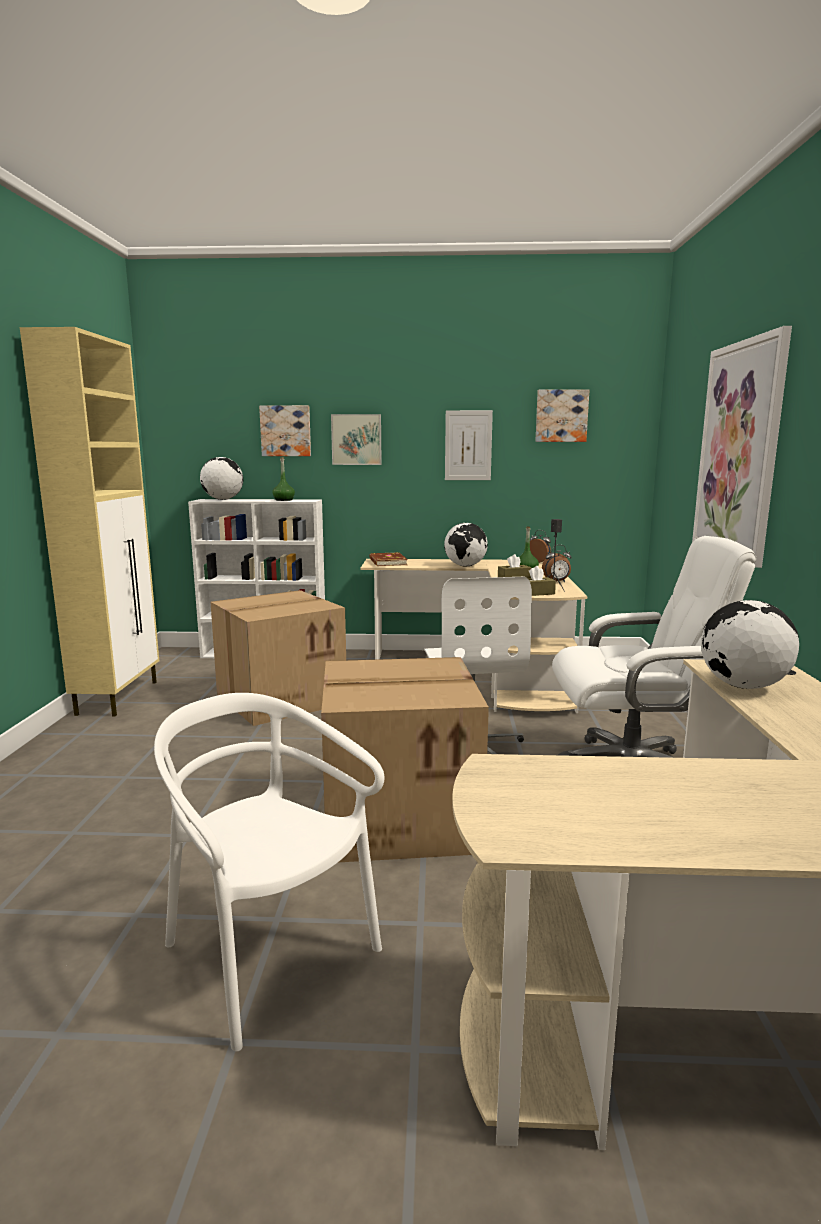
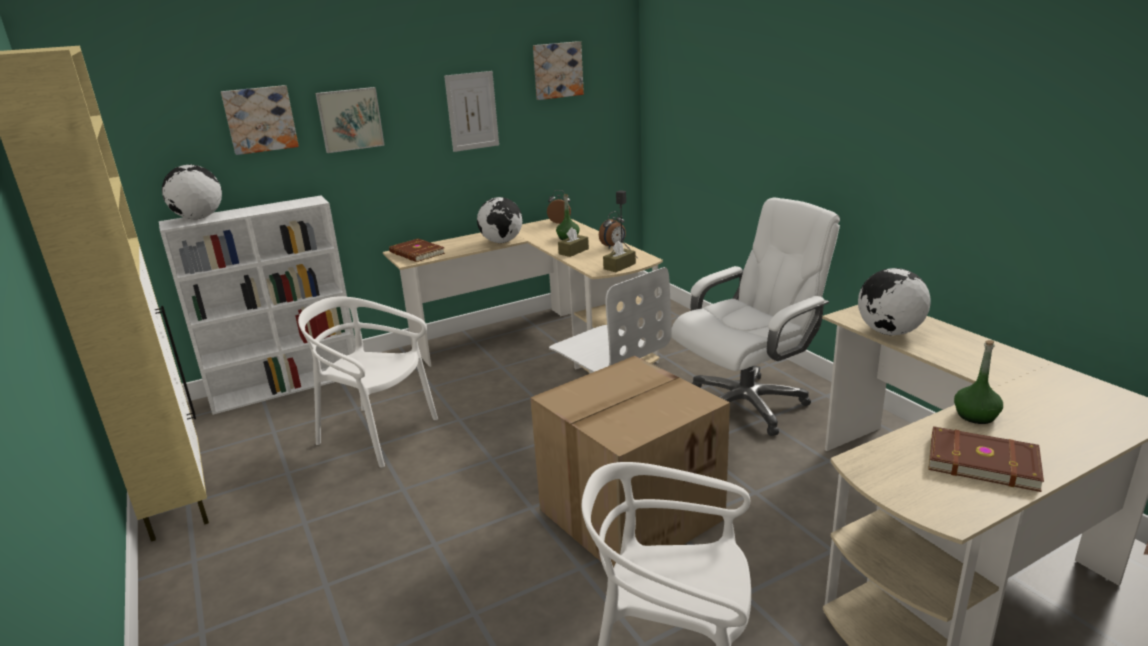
camera: 30 degrees left, 10 degrees up
cardboard box [210,590,346,726] -> white chair [298,296,438,467]
green bottle [272,457,295,501] -> green bottle moved to [954,340,1003,424]
picture [692,326,792,568] -> none
none -> brown book [928,426,1044,492]

